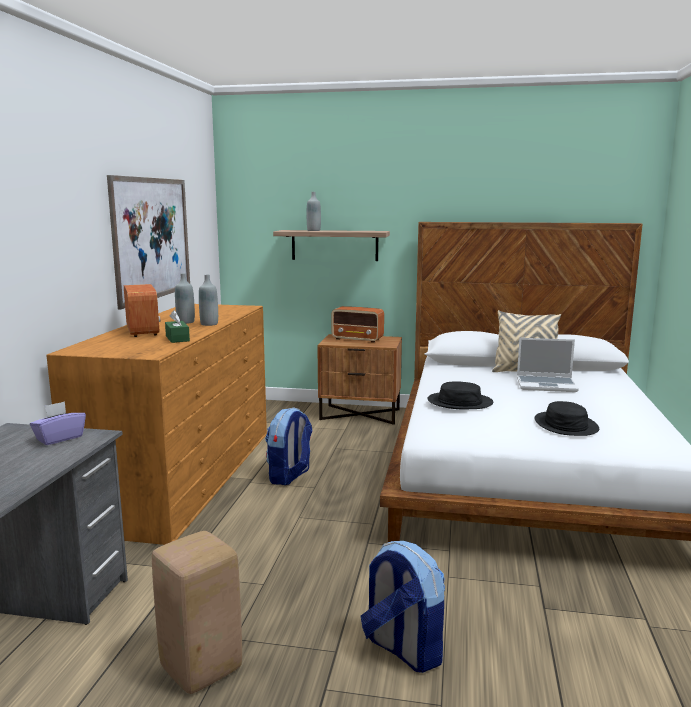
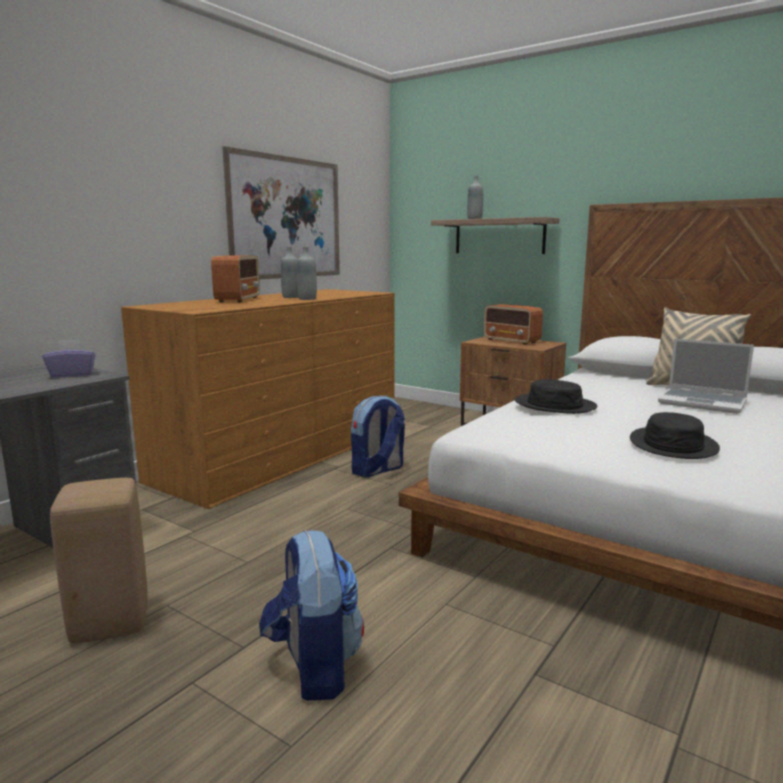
camera: 25 degrees right, 0 degrees up
green tissue box [165,310,190,343] -> none

